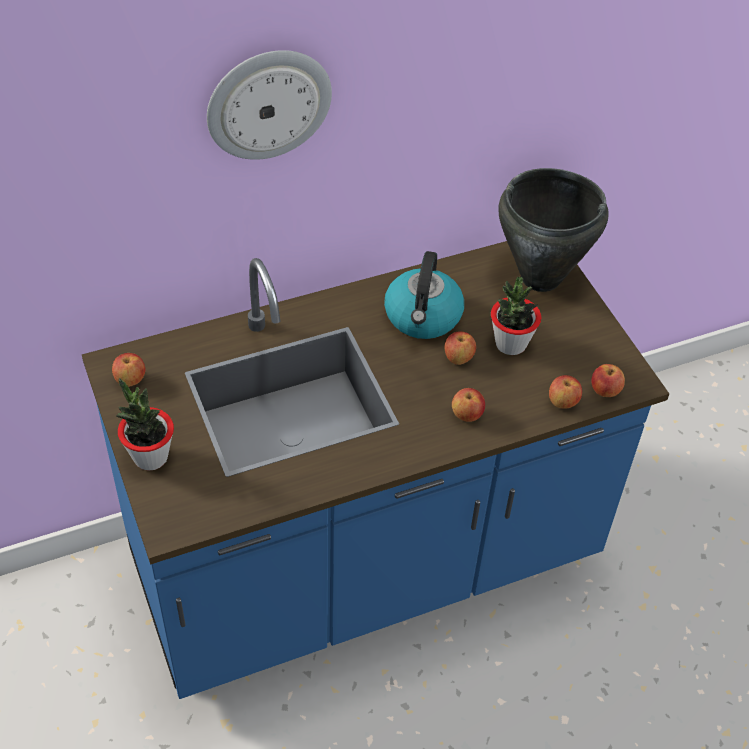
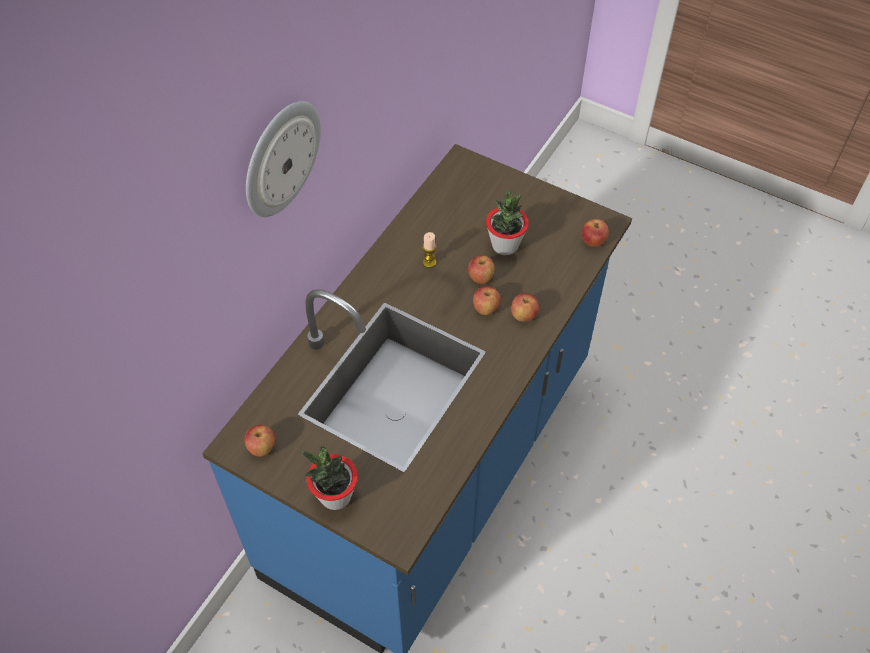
camera: 35 degrees left, 5 degrees up
kettle [384,251,464,339] -> candle [422,232,437,268]
black cooking pot [498,168,609,292] -> none
apple [549,375,582,409] -> apple moved to [473,286,501,315]

